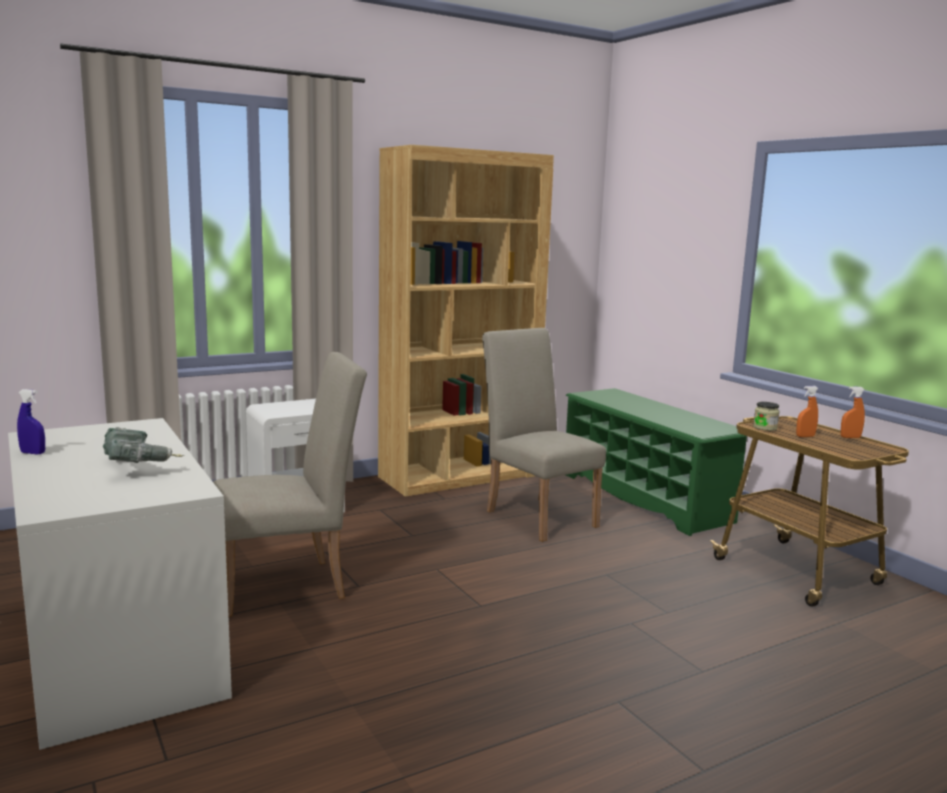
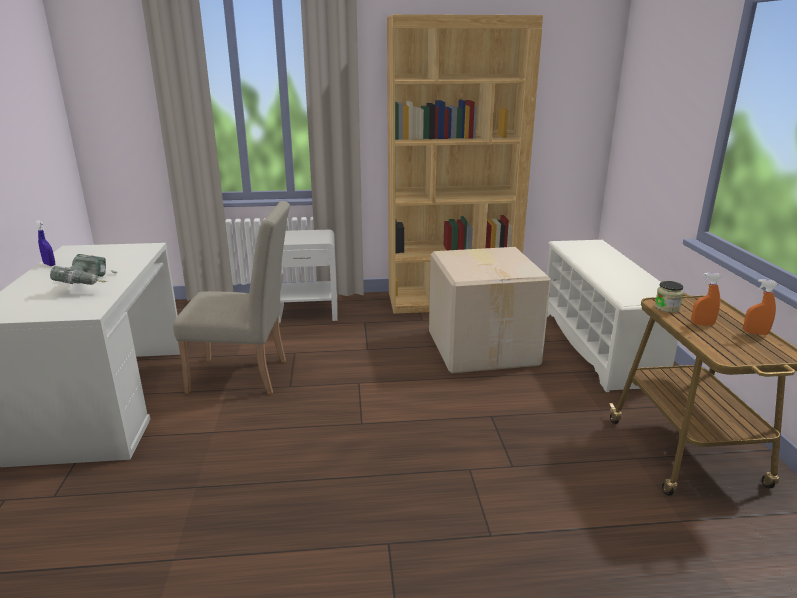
camera: 25 degrees right, 10 degrees up
beige chair [482,328,606,542] -> cardboard box [429,247,551,373]
green shoe rack [566,388,747,536] -> white shoe rack [546,240,678,392]

